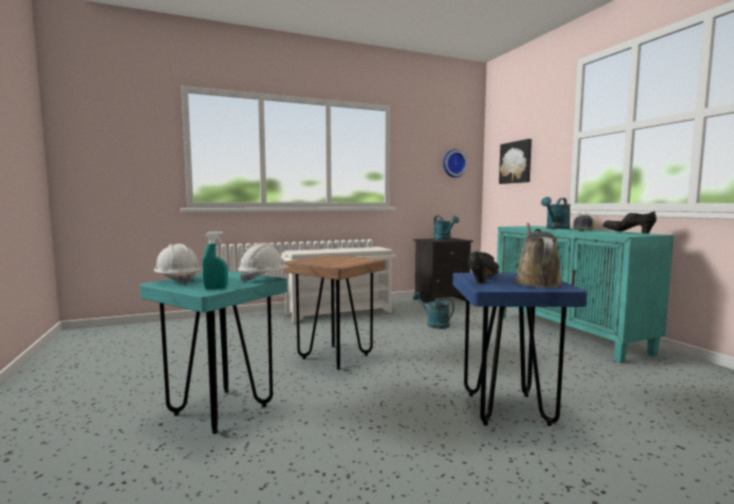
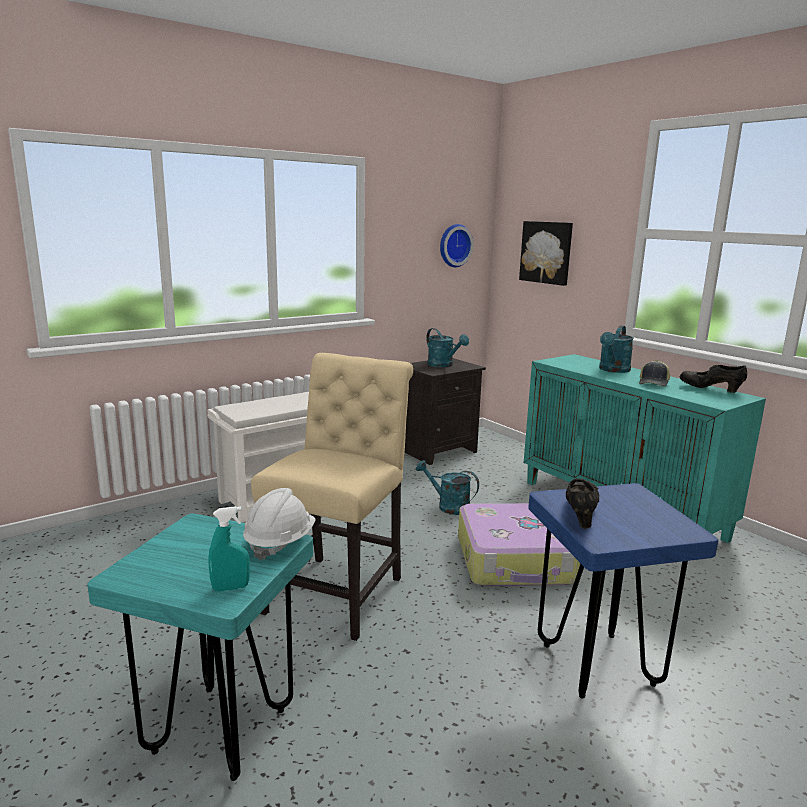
camera: 15 degrees left, 10 degrees up
white hard hat [154,244,201,285] -> none
brown stool [283,255,386,370] -> beige chair [251,353,413,641]
brown watering can [514,223,563,288] -> none
none -> suitcase [458,503,580,586]

